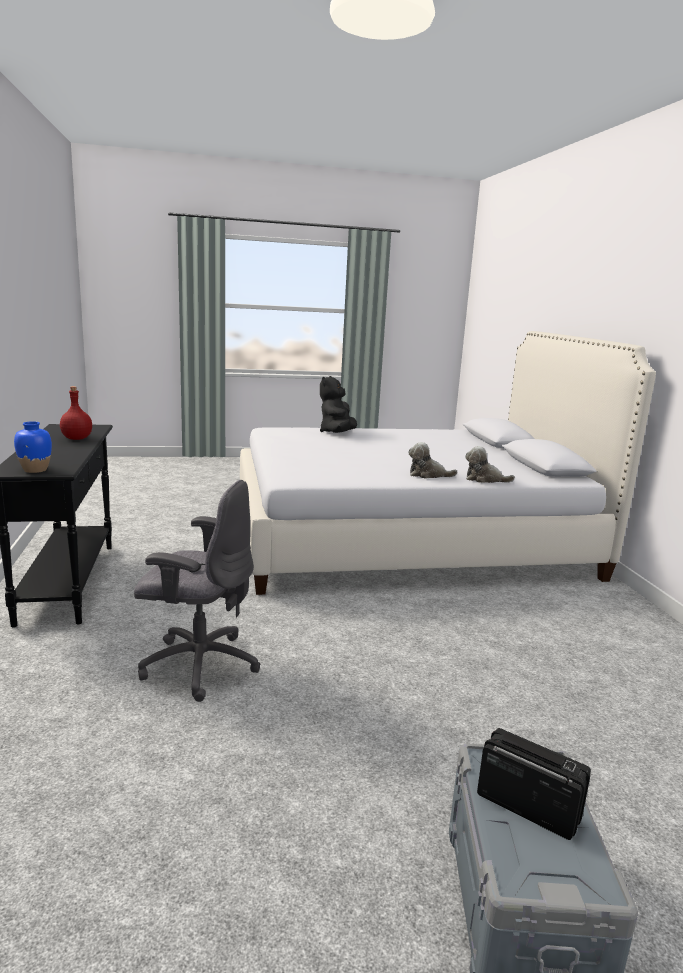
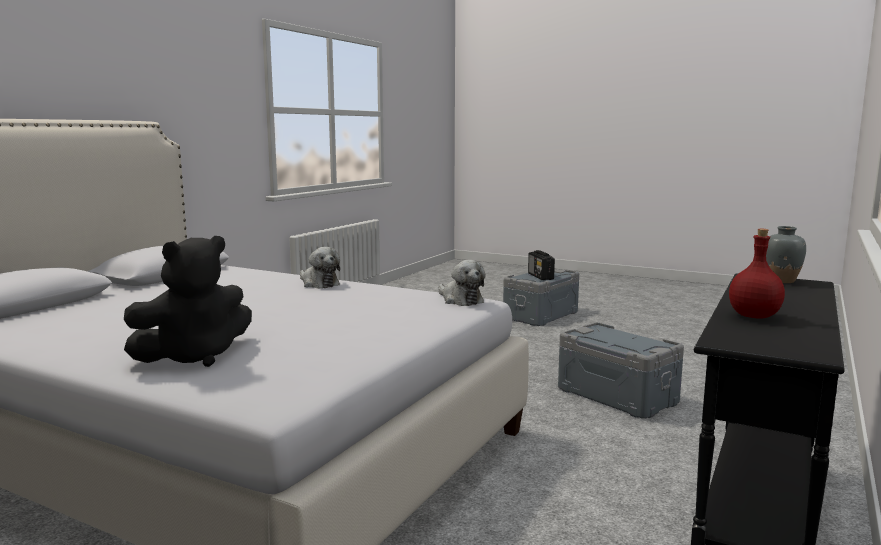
camera: 140 degrees left, 5 degrees down
blue vase [14,421,52,473] -> grey vase [766,226,806,283]
grey office chair [134,480,261,702] -> grey storage box [558,322,684,419]
plush toy [465,446,515,483] -> plush toy moved to [438,260,485,306]

